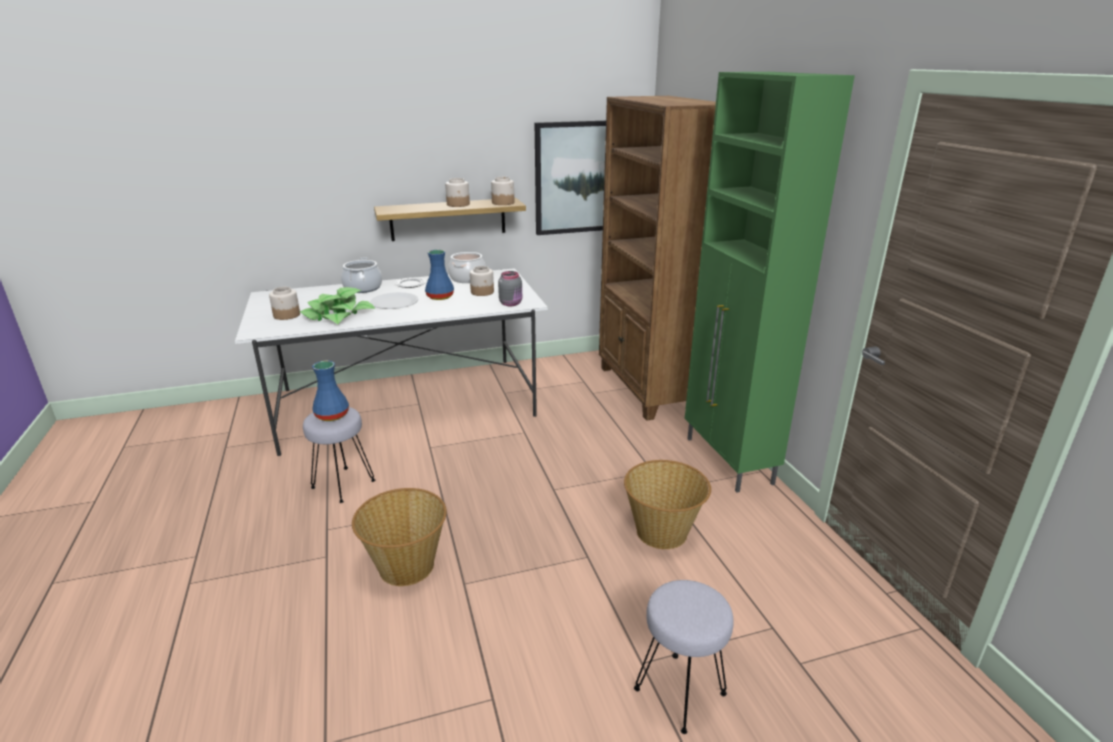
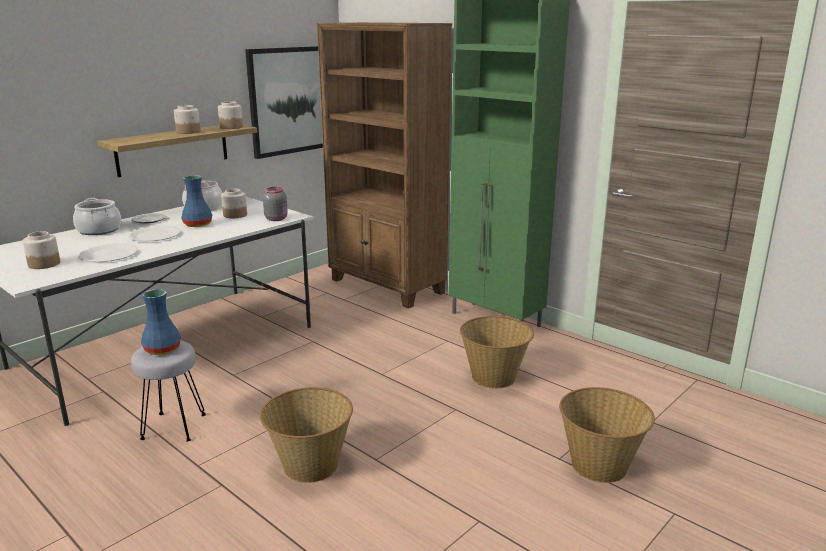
camera: 30 degrees left, 5 degrees down
potted plant [300,287,375,324] -> white plate [78,244,138,262]
grey stool [634,580,734,734] -> basket [559,387,655,483]

